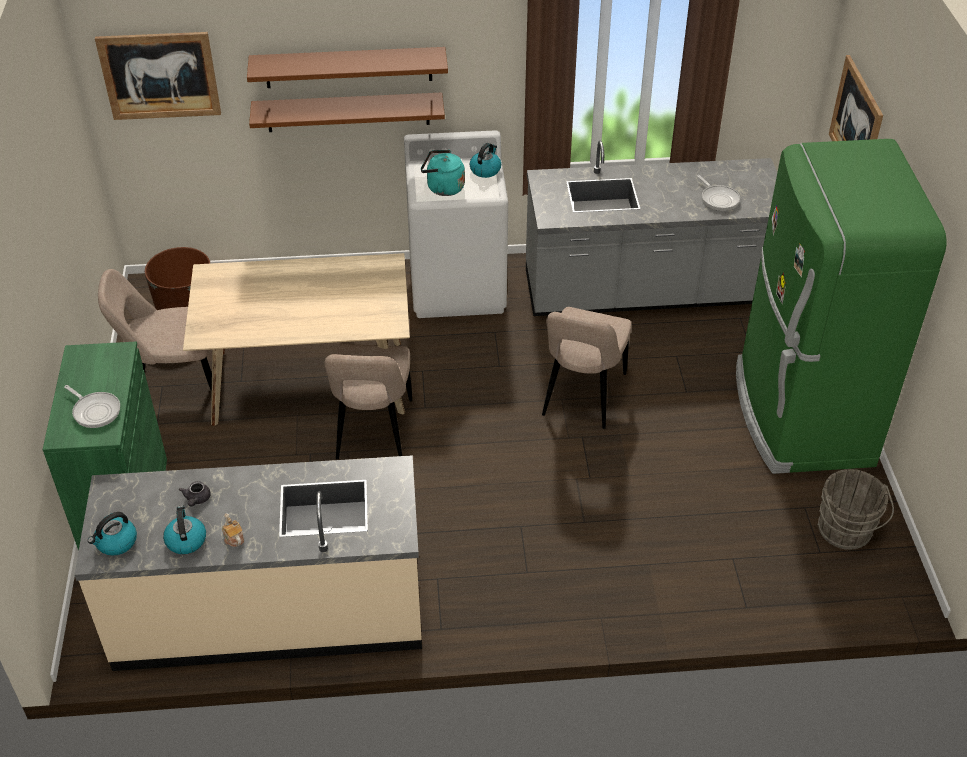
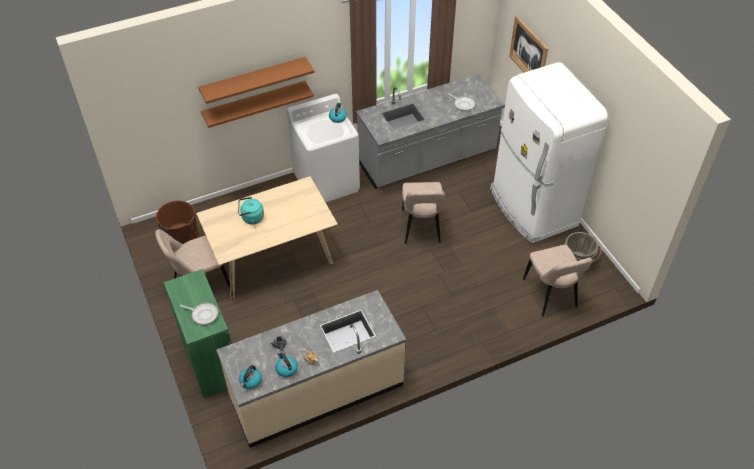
camera: 20 degrees left, 5 degrees up
picture [95,32,221,120] -> none
beige chair [324,344,412,459] -> beige chair moved to [523,245,592,316]
turquoise kettle [421,150,465,196] -> turquoise kettle moved to [238,197,264,225]
green fridge [736,139,946,474] -> white fridge [490,62,608,243]

